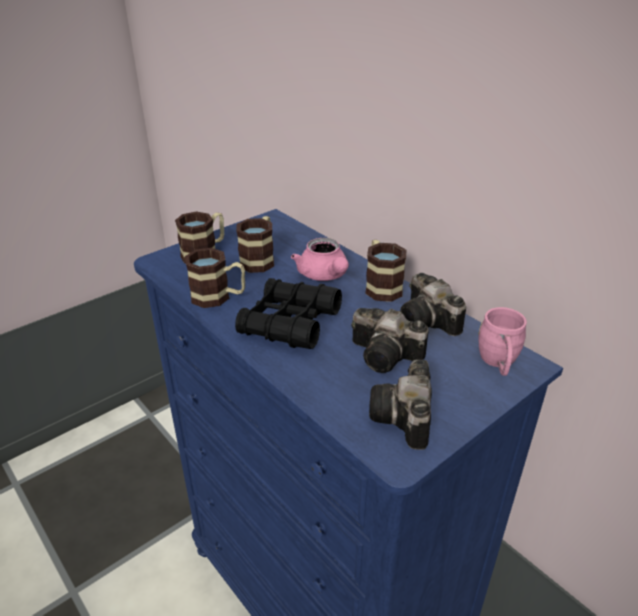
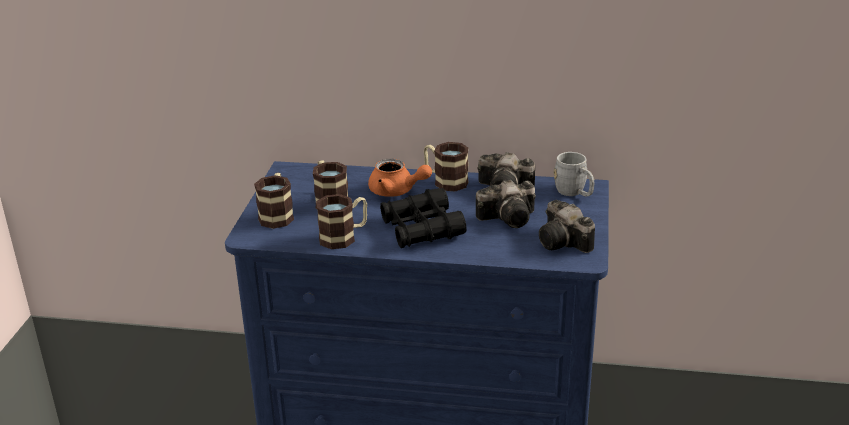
camera: 40 degrees left, 5 degrees down
pink teapot [291,238,349,281] -> orange teapot [368,159,432,197]
pink mug [478,307,527,376] -> grey mug [554,152,594,197]

